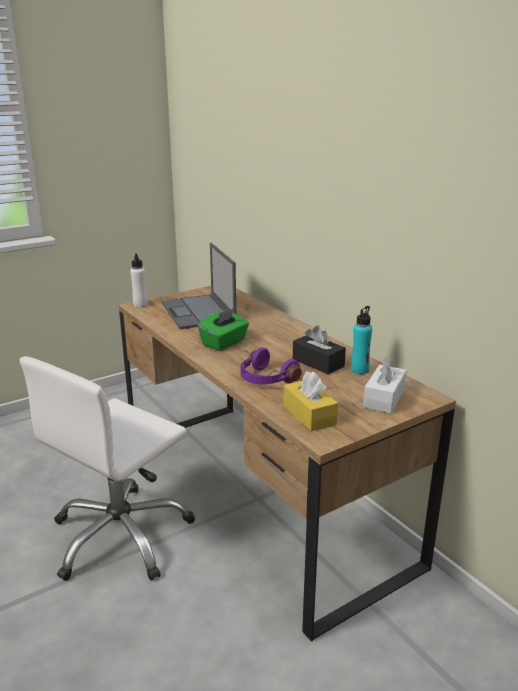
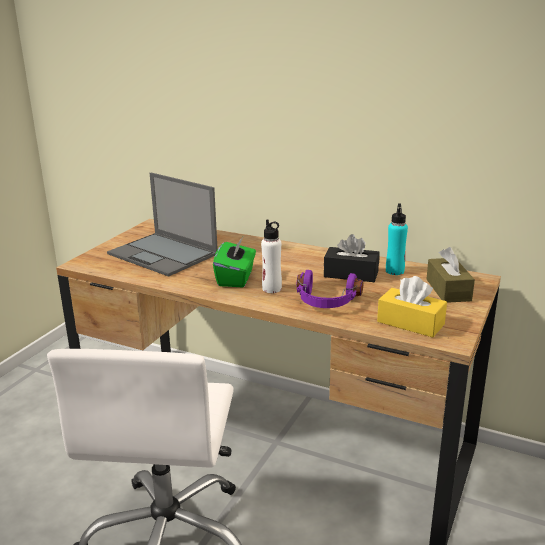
camera: 30 degrees left, 0 degrees up
white bottle [130,253,148,308] -> white bottle moved to [261,219,282,293]
white tissue box [363,356,407,413] -> brown tissue box [426,247,475,303]

